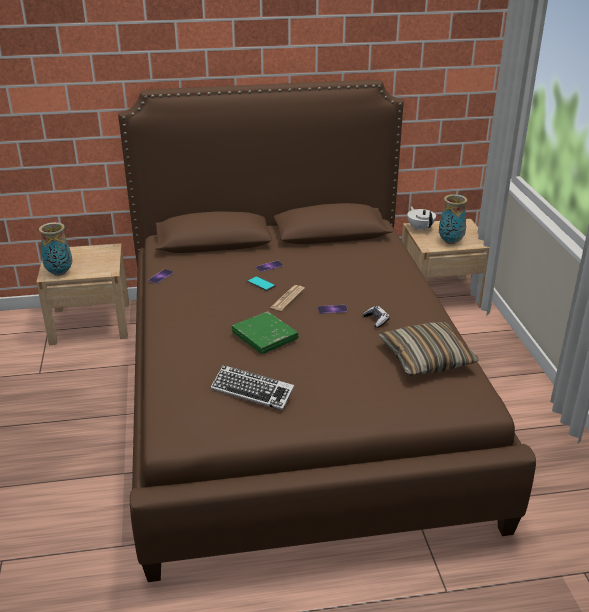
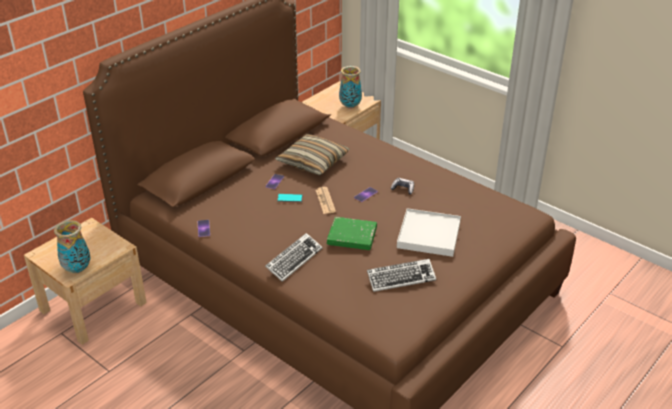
camera: 40 degrees left, 5 degrees up
pillow [379,322,478,376] -> pillow moved to [275,134,349,176]
white teapot [407,206,436,231] -> none
none -> keyboard [265,233,322,282]
none -> white tray [397,208,461,257]

